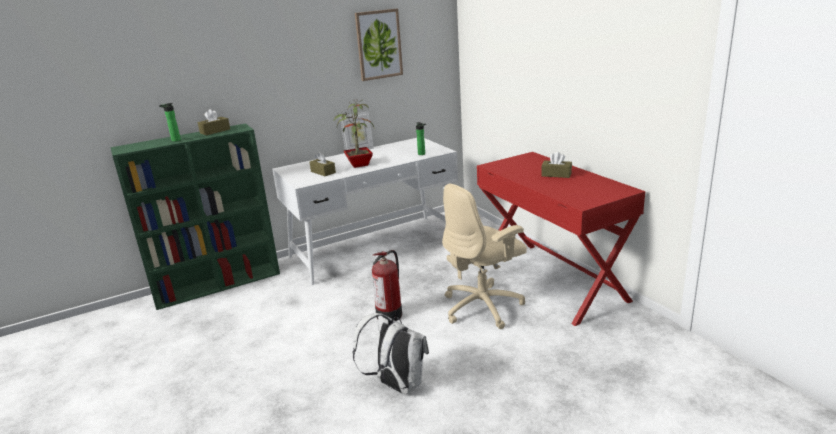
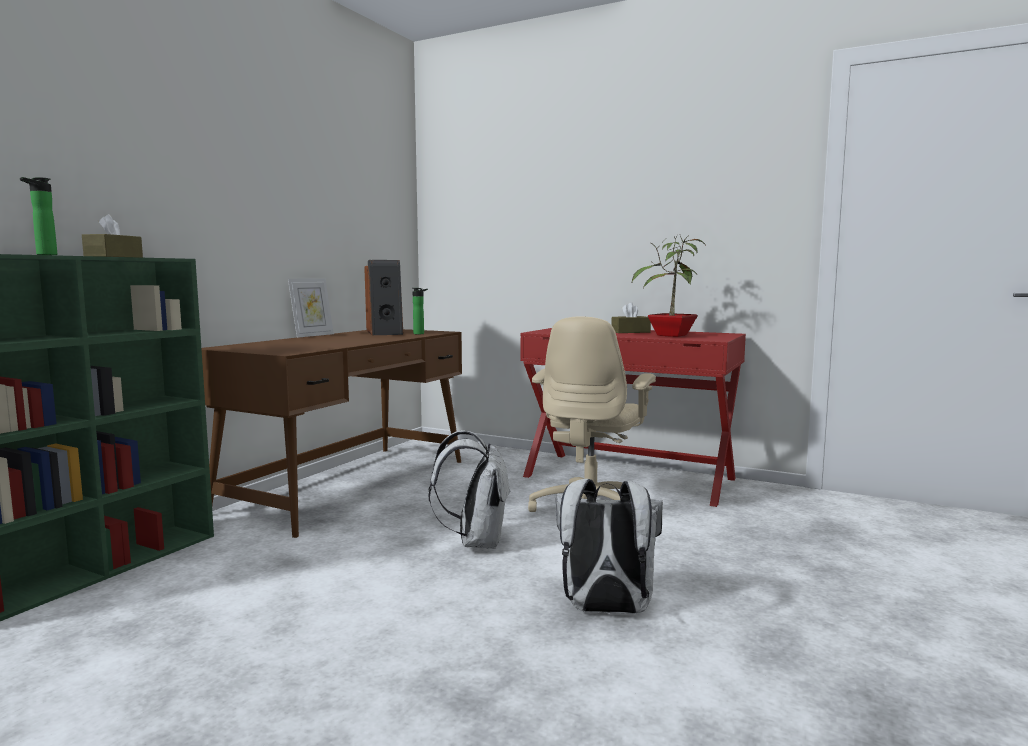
camera: 35 degrees left, 15 degrees down
white desk [272,138,458,285] -> brown desk [201,329,462,538]
brown tissue box [310,152,336,176] -> none
potted plant [333,100,375,168] -> potted plant moved to [632,235,706,337]
picture [355,9,403,81] -> none
fire extinguisher [372,250,402,321] -> white backpack [428,430,510,549]
none -> speaker [364,260,403,335]

